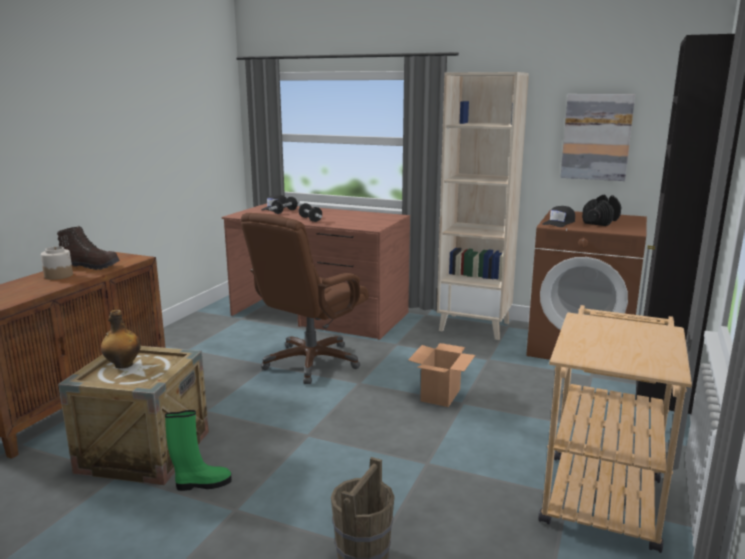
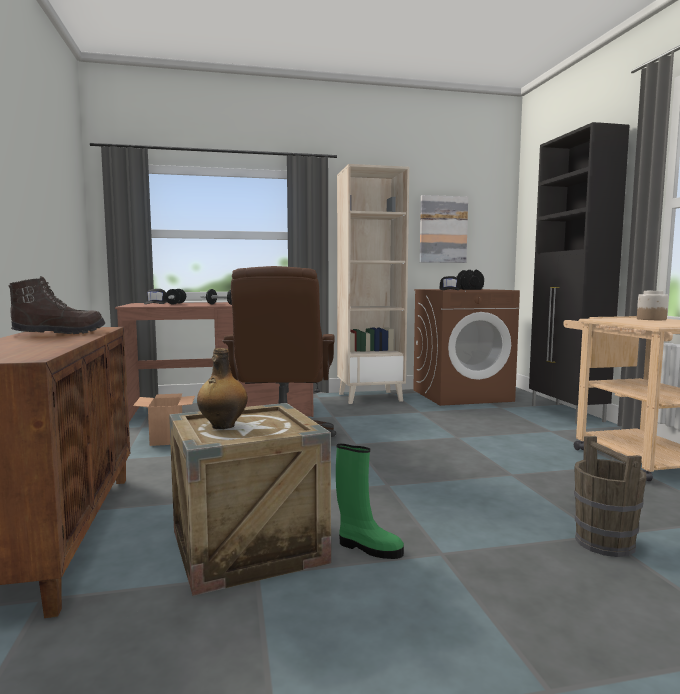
camera: 35 degrees left, 10 degrees down
jar [41,246,73,280] -> jar moved to [637,291,669,320]
green boot [165,410,232,491] -> green boot turned 75 degrees clockwise [336,444,404,559]
cardboard box [408,343,475,407] -> cardboard box moved to [133,393,195,446]

